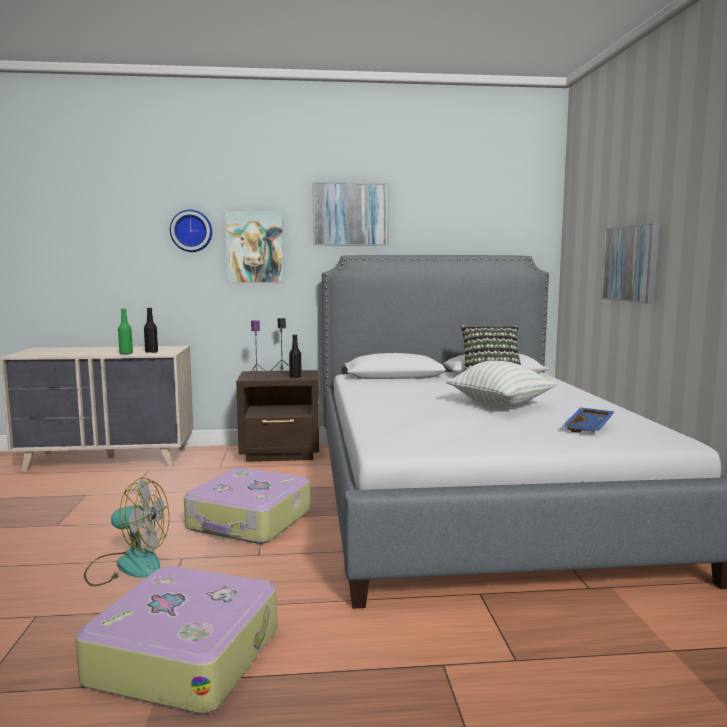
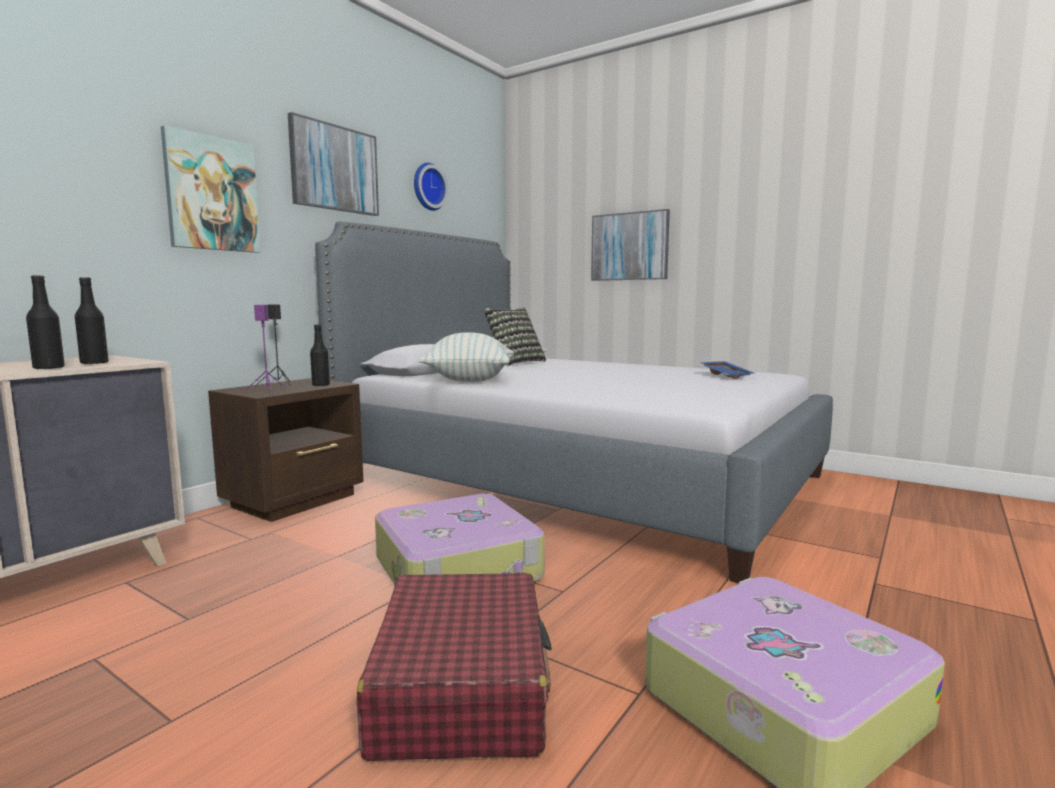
camera: 50 degrees left, 0 degrees up
fan [84,478,169,586] -> red suitcase [357,572,552,761]
green bottle [118,308,133,354] -> black bottle [26,275,65,369]
wall clock [170,210,212,252] -> wall clock moved to [414,163,448,211]
pillow [446,361,557,408] -> pillow moved to [419,332,514,382]

